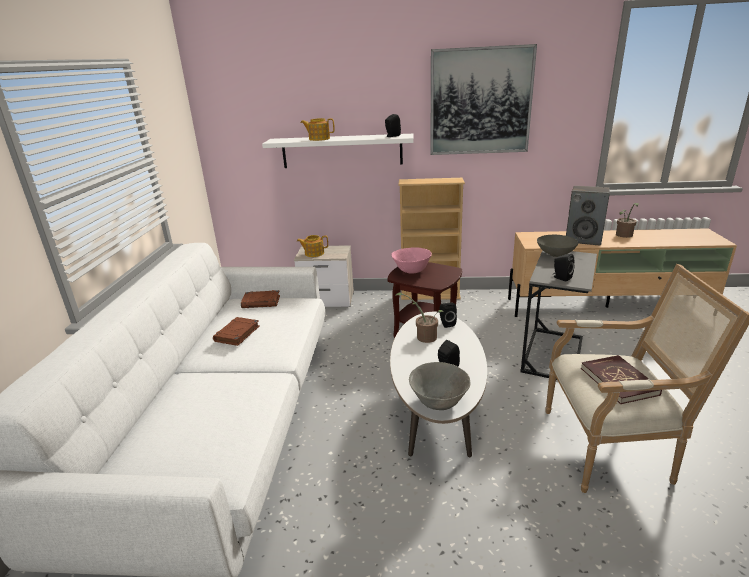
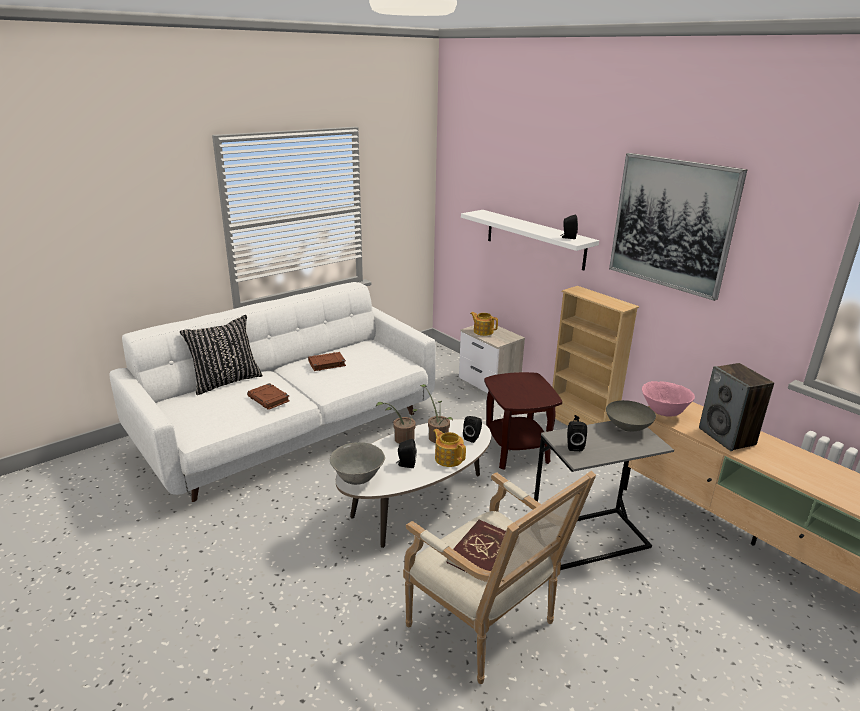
camera: 45 degrees right, 0 degrees up
brown book [241,290,280,308] -> brown book moved to [247,383,290,410]
teapot [301,118,335,141] -> teapot moved to [433,429,466,467]
pink bowl [391,247,432,274] -> pink bowl moved to [642,381,695,417]
potted plant [616,203,639,238] -> potted plant moved to [376,402,417,444]
none -> black pillow [180,315,263,395]

